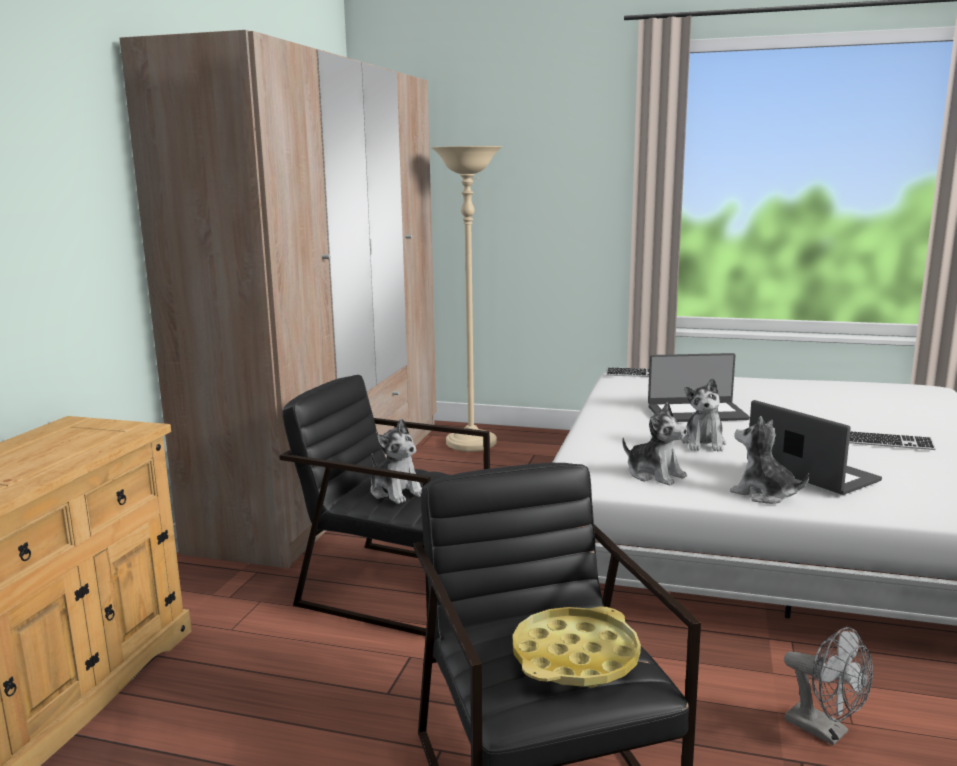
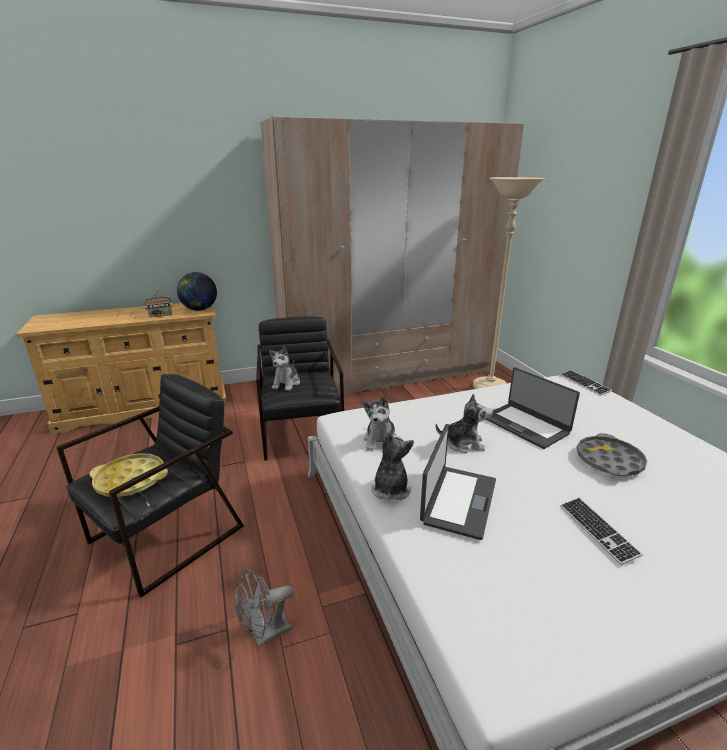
camera: 55 degrees right, 10 degrees up
plush toy [681,378,726,452] -> plush toy turned 150 degrees counterclockwise [436,393,493,453]
grey fan [784,627,873,745] -> grey fan turned 45 degrees clockwise [235,569,294,647]
none -> radio [145,289,173,317]
none -> globe [177,272,217,311]
none -> grey tray [577,433,647,476]

